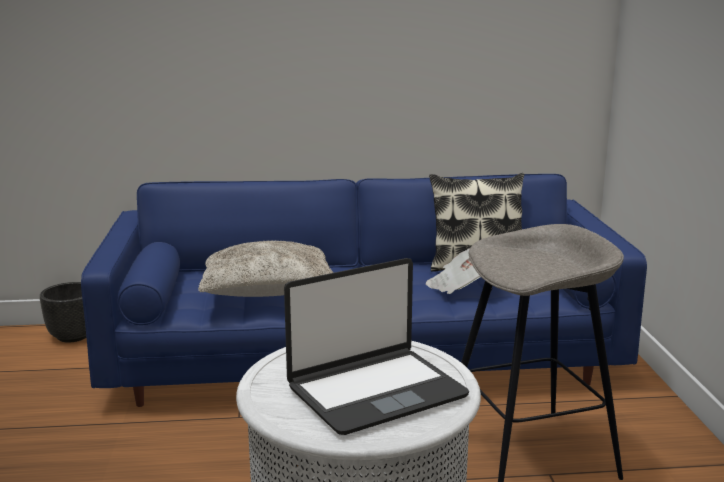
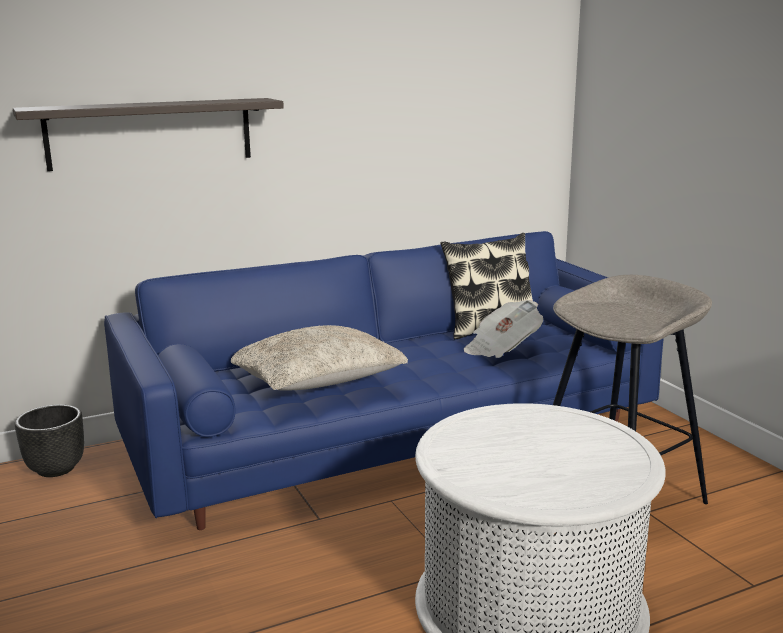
camera: 20 degrees left, 0 degrees up
laptop [284,258,469,435] -> none
none -> shelf [13,98,284,171]

